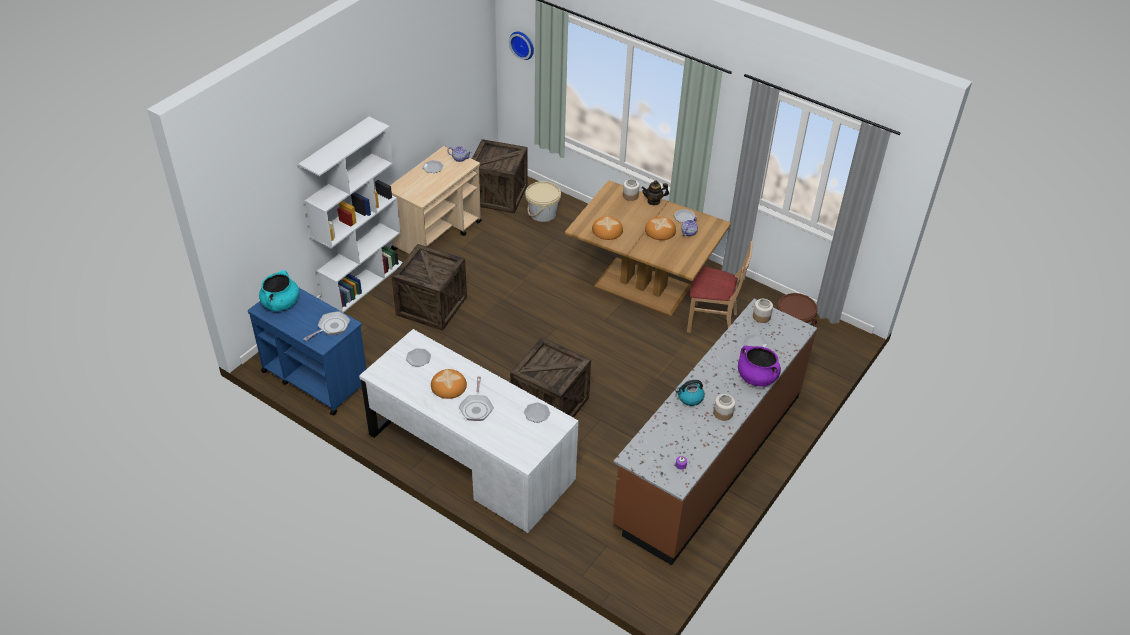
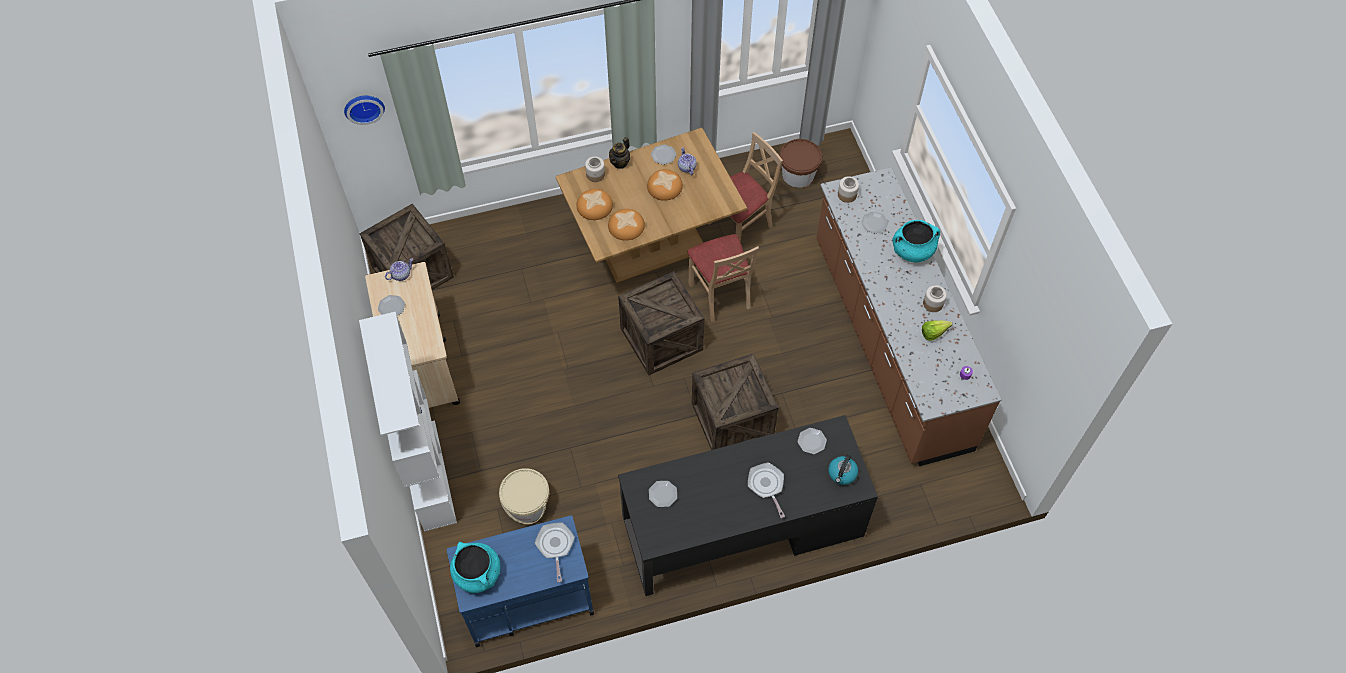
camera: 50 degrees left, 15 degrees up
white desk [359,329,579,533] -> black desk [618,415,878,596]
crate [392,244,467,331] -> crate moved to [618,271,705,375]
bread [431,369,467,399] -> bread moved to [576,189,613,220]
frying pan [459,376,494,421] -> frying pan turned 150 degrees counterclockwise [748,462,785,518]
beige bucket [525,181,561,222] -> beige bucket moved to [499,468,549,524]
kettle [675,380,705,406] -> kettle moved to [828,454,858,485]
purple cooking pot [738,346,781,387] -> turquoise cooking pot [893,220,940,262]
none -> beige chair [687,234,759,322]
none -> lettuce [922,320,952,341]

